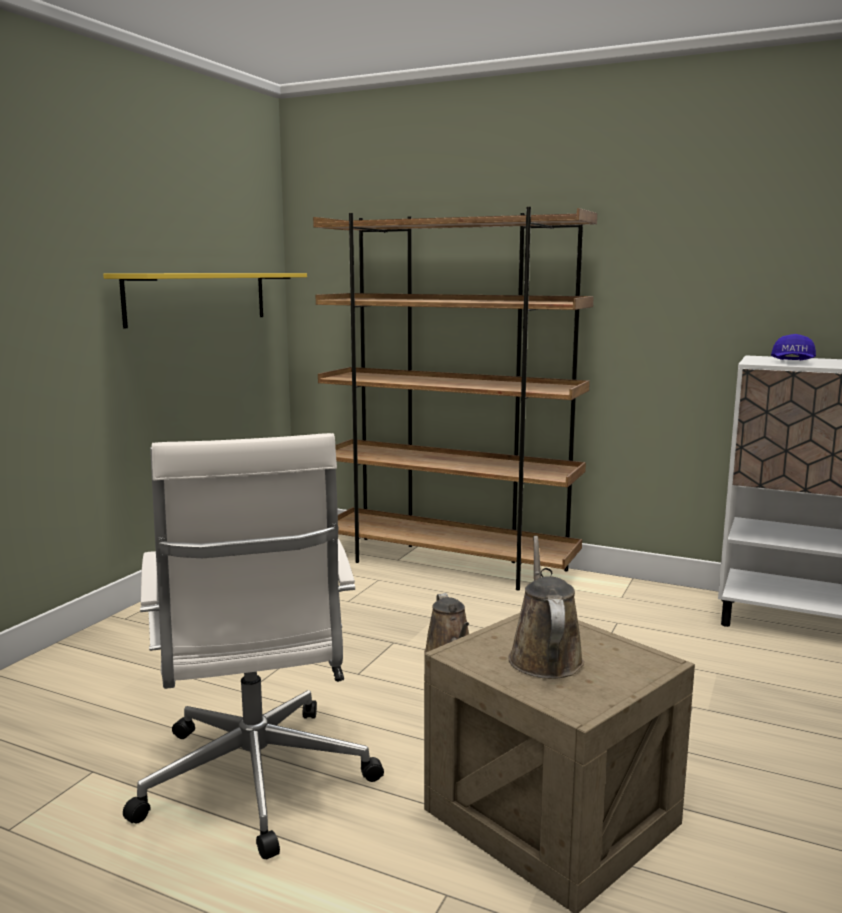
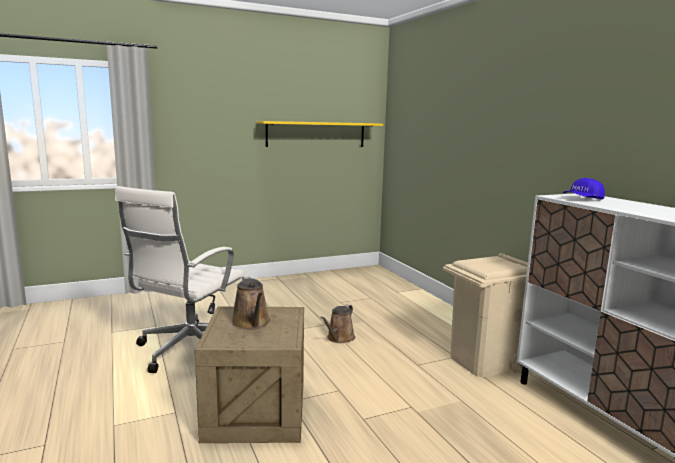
camera: 40 degrees right, 0 degrees up
brown bookcase [313,207,597,591] -> none
brown watering can [509,535,584,679] -> brown watering can turned 120 degrees clockwise [231,276,270,330]
none -> beige trash can [443,253,528,377]

